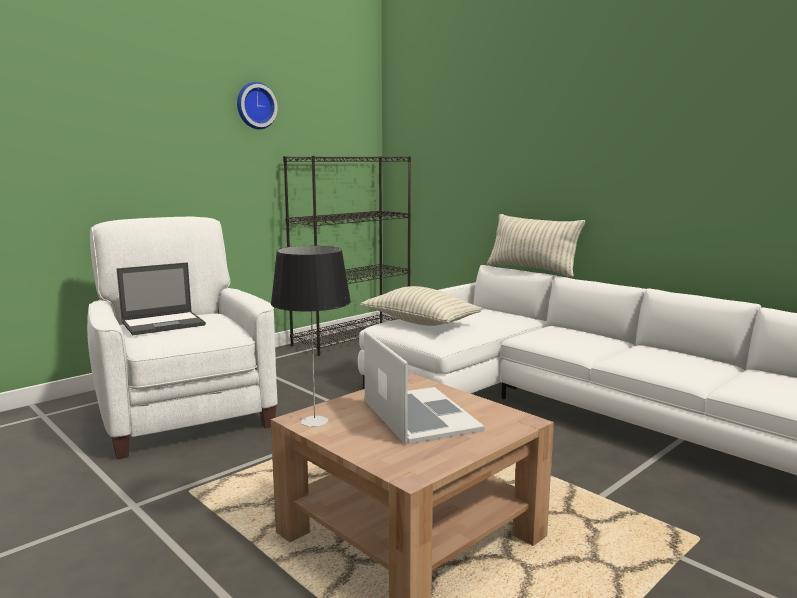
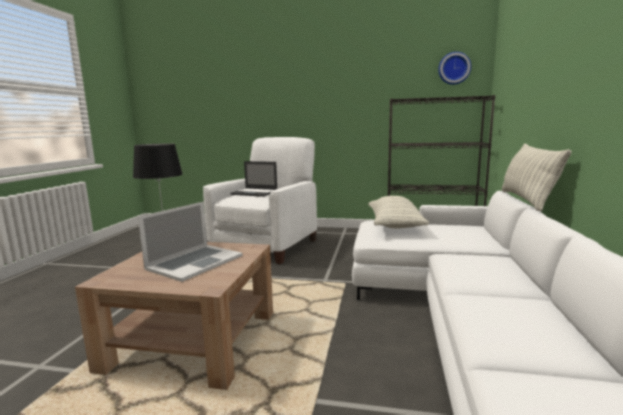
camera: 55 degrees right, 0 degrees up
wall clock [237,82,278,129] -> wall clock moved to [438,52,471,85]

